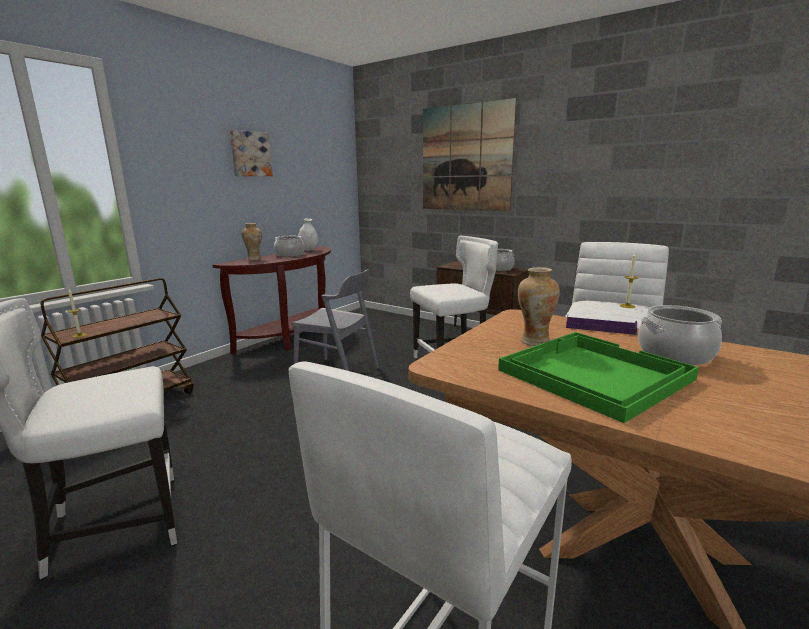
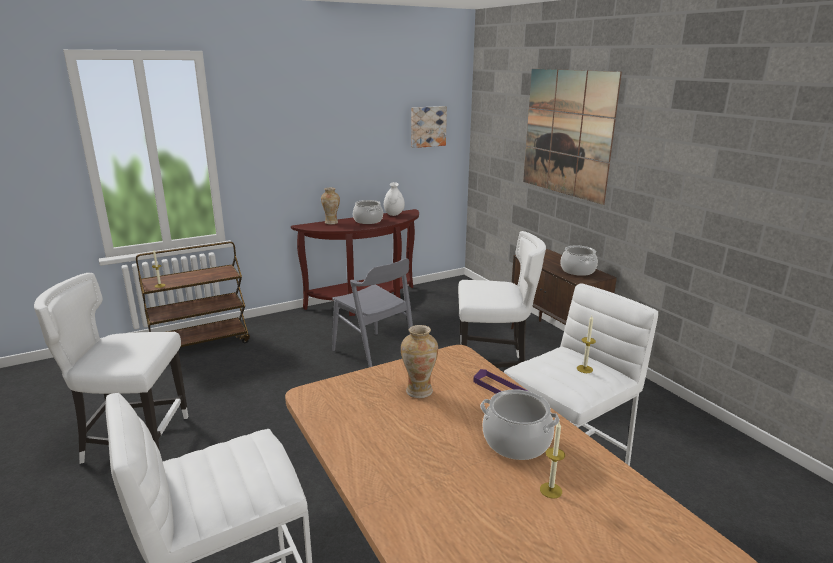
camera: 25 degrees right, 5 degrees up
picture [230,130,273,176] -> picture moved to [411,106,447,148]
green tray [498,332,699,423] -> none
none -> candle [540,422,565,499]

